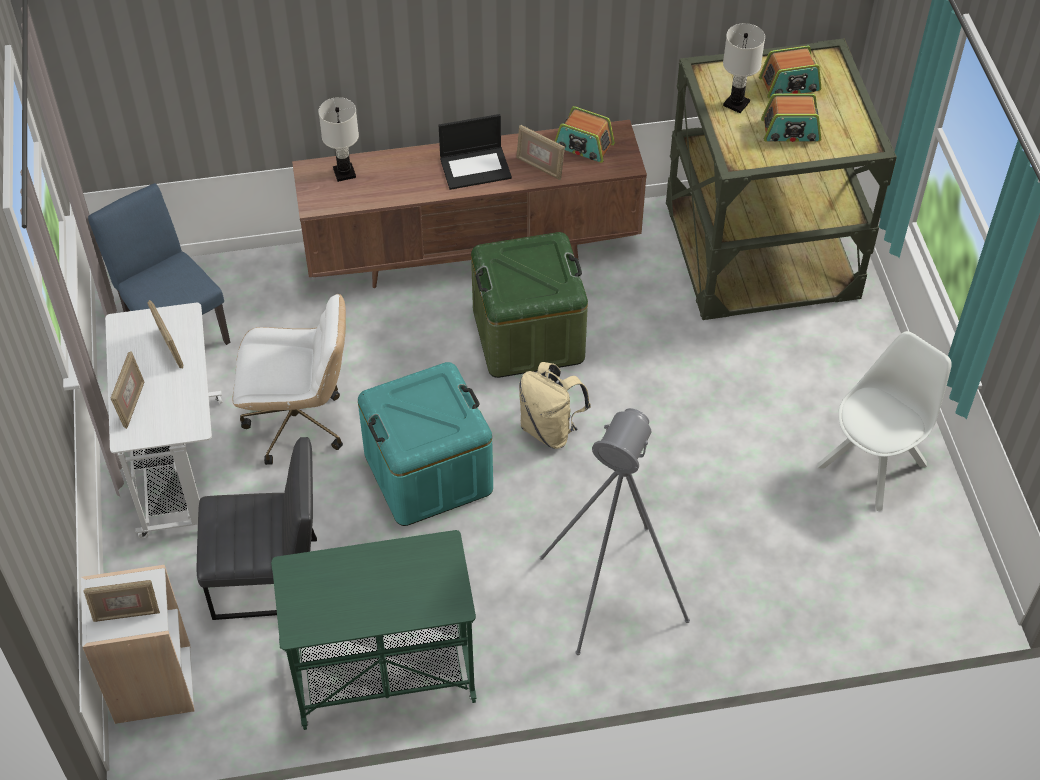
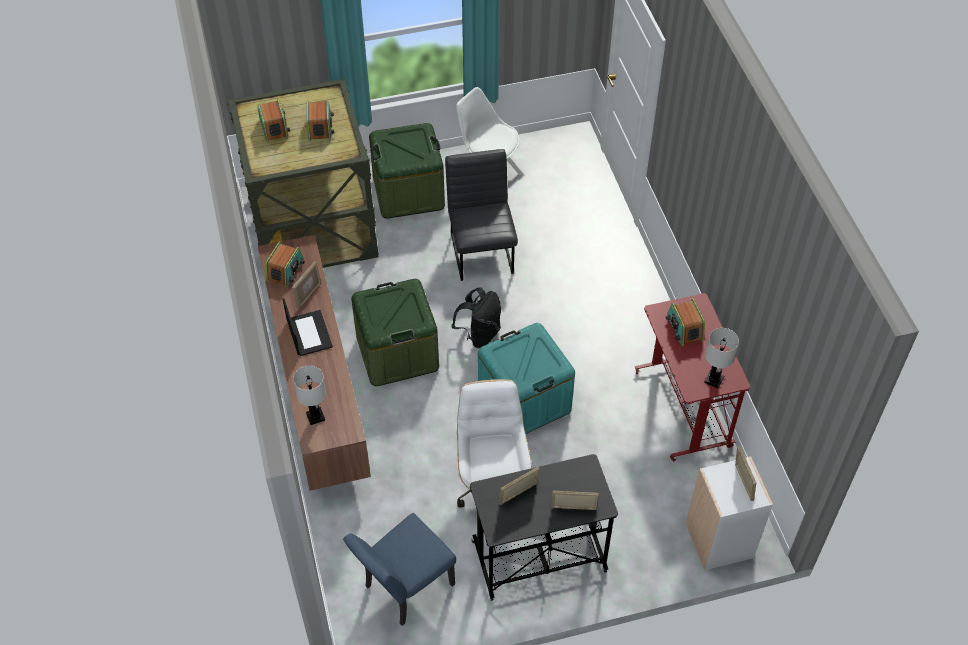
camera: 95 degrees left, 0 degrees up
white desk [105,303,223,539] -> black desk [470,454,618,601]
grey chair [197,437,317,620] -> grey chair moved to [445,149,518,281]
green desk [271,530,477,730] -> red desk [635,293,750,461]
beige backpack [519,362,591,449] -> black backpack [451,287,501,348]
grey floor lamp [540,408,690,655] -> none
white table lamp [723,23,765,113] -> white table lamp moved to [704,328,739,388]
none -> green storage box [369,123,445,219]
none -> radio [666,298,705,347]

